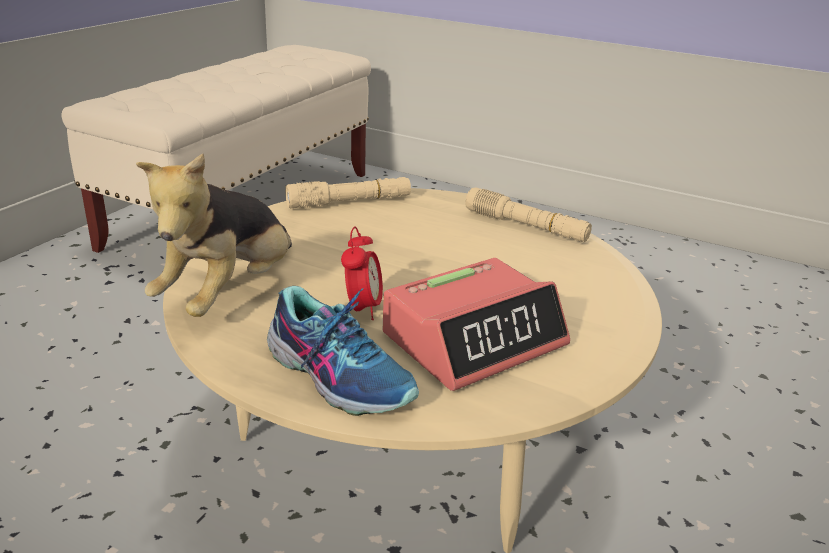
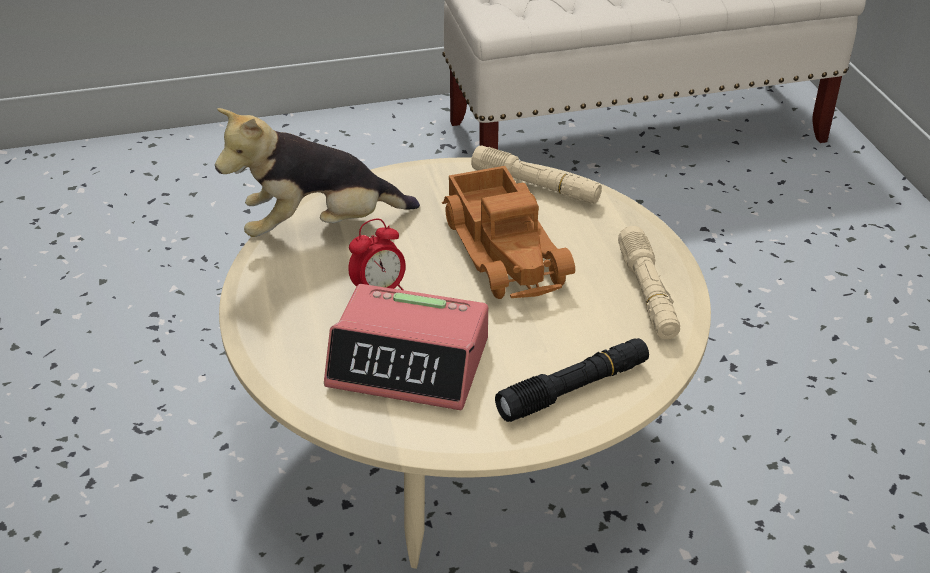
camera: 50 degrees right, 10 degrees up
shoe [267,286,419,416] -> none
none -> toy truck [442,166,575,299]
none -> black flashlight [495,338,649,422]

